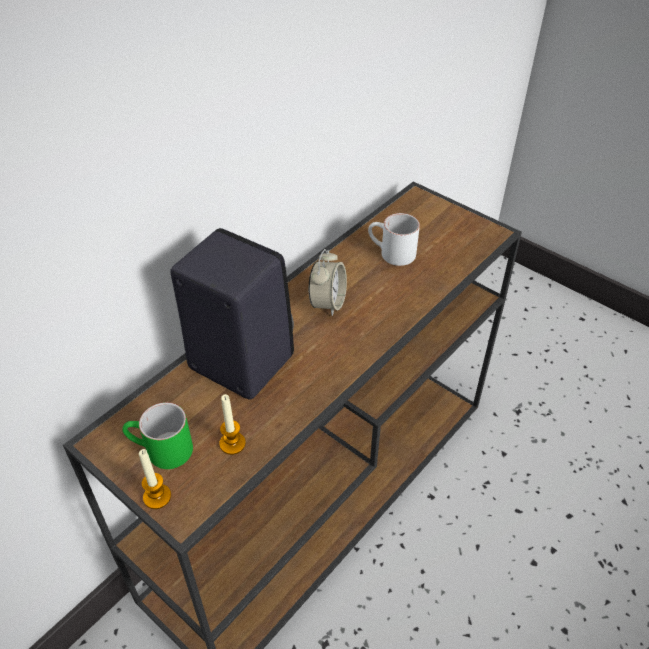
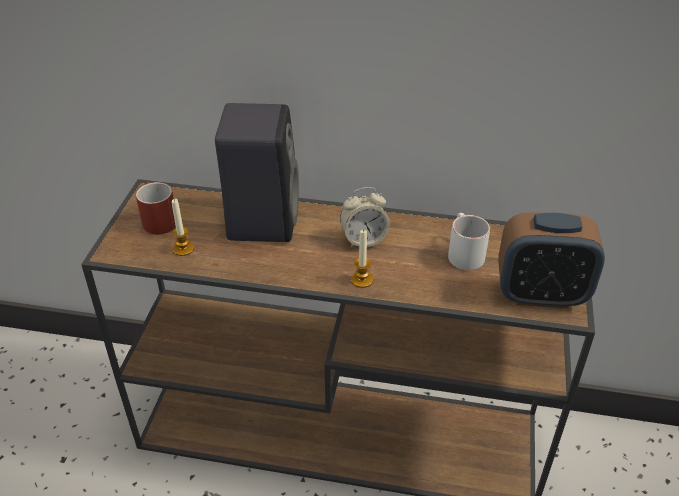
camera: 60 degrees right, 5 degrees down
green mug [122,402,193,469] -> red mug [136,182,176,235]
candle [139,449,171,509] -> candle moved to [351,229,373,288]
none -> alarm clock [498,212,605,308]

